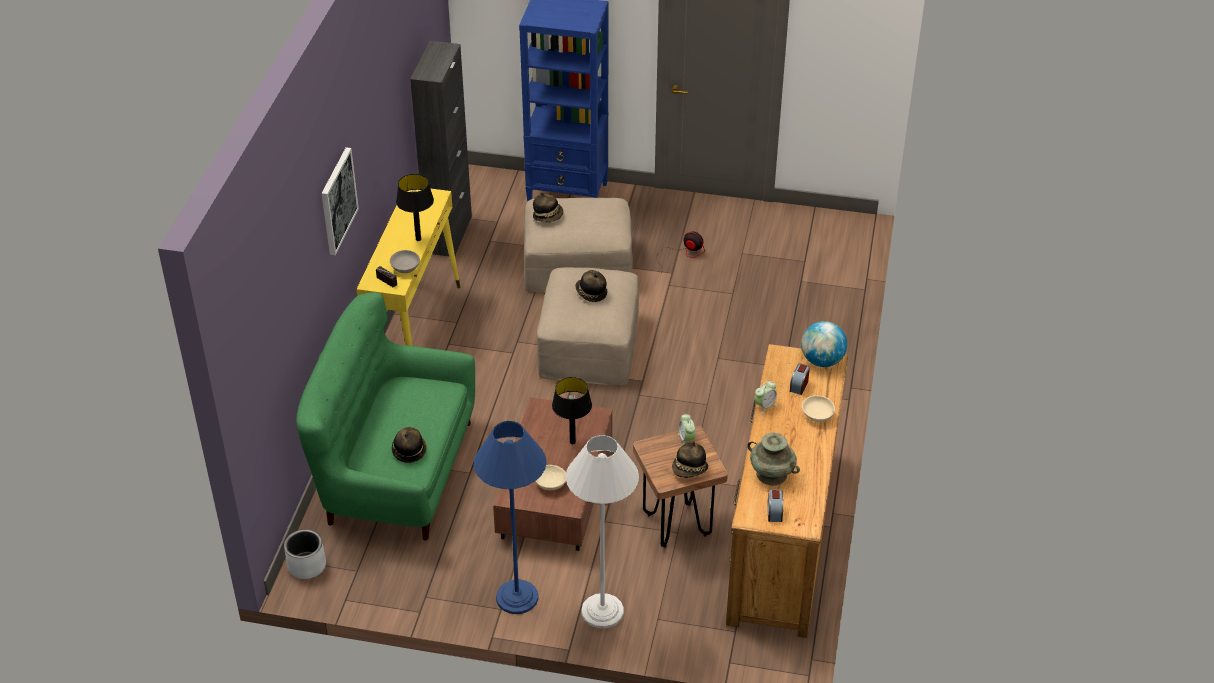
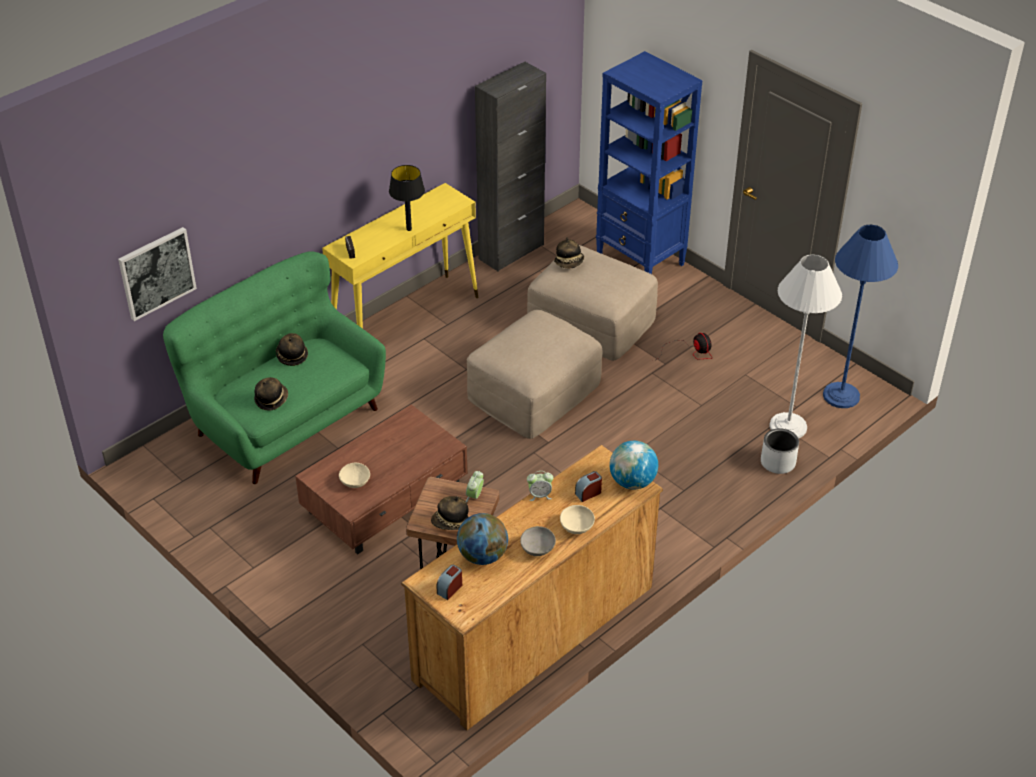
camera: 35 degrees right, 0 degrees up
grey planter [284,529,326,579] -> grey planter moved to [761,428,799,474]
picture [321,147,359,255] -> picture moved to [118,227,197,321]
grey bowl [390,250,420,273] -> grey bowl moved to [520,526,556,556]
blue floor lamp [474,421,546,614] -> blue floor lamp moved to [823,224,898,408]
black table lamp [552,377,592,444] -> none
white floor lamp [566,435,639,629] -> white floor lamp moved to [769,254,842,439]
hat [575,270,607,302] -> hat moved to [276,333,308,366]
turquoise vase [747,433,800,486] -> globe [457,513,508,565]

